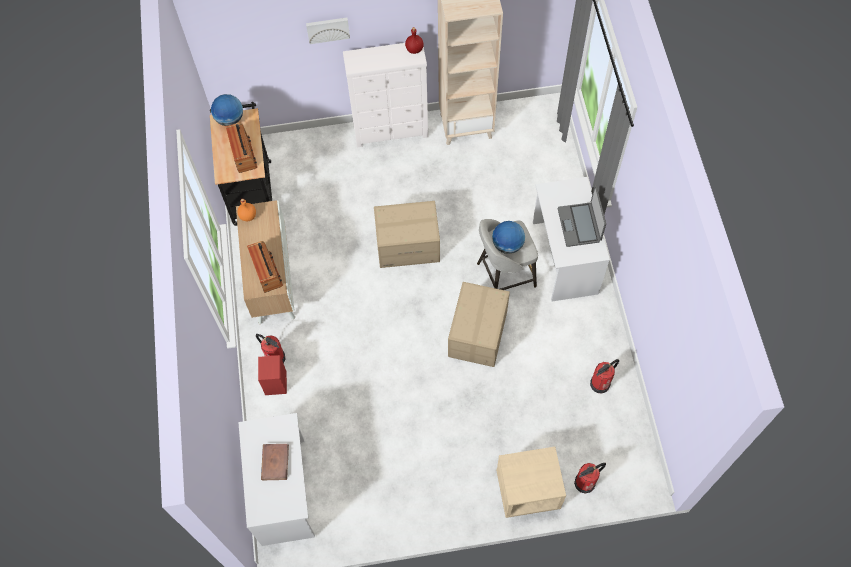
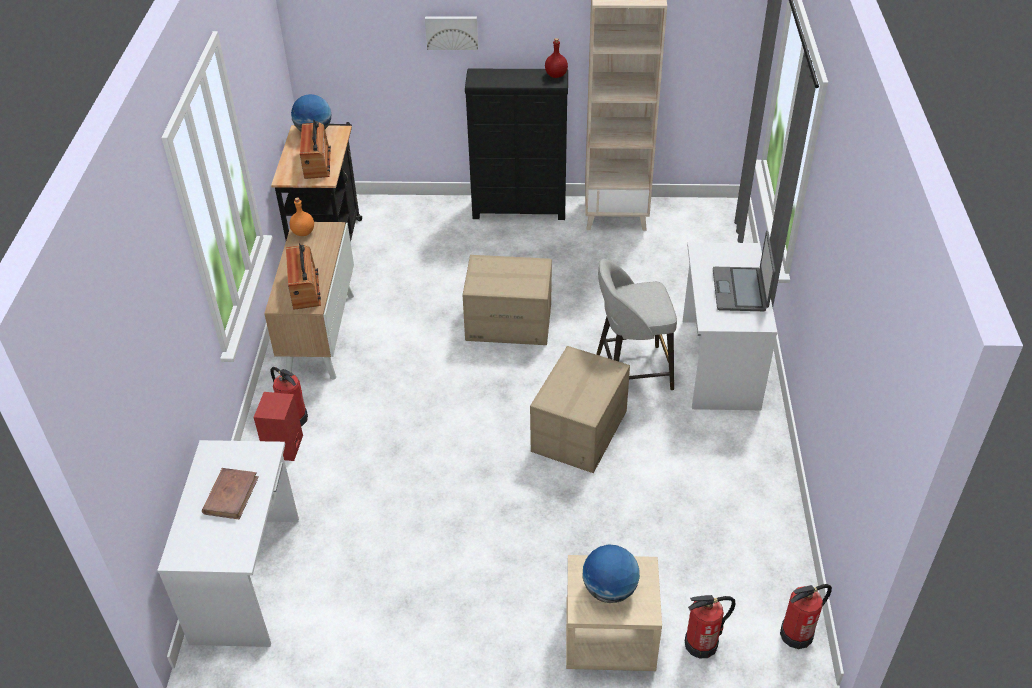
camera: 10 degrees right, 20 degrees down
white dresser [343,43,428,148] -> black dresser [465,69,568,220]
globe [492,221,525,254] -> globe moved to [582,544,640,603]
fire extinguisher [590,359,619,394] -> fire extinguisher moved to [780,584,832,649]

